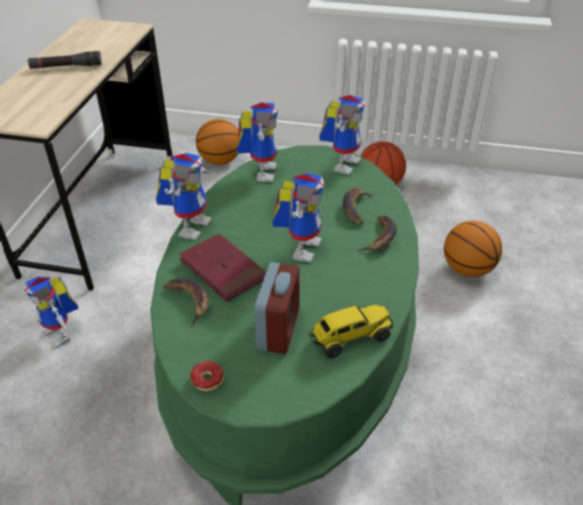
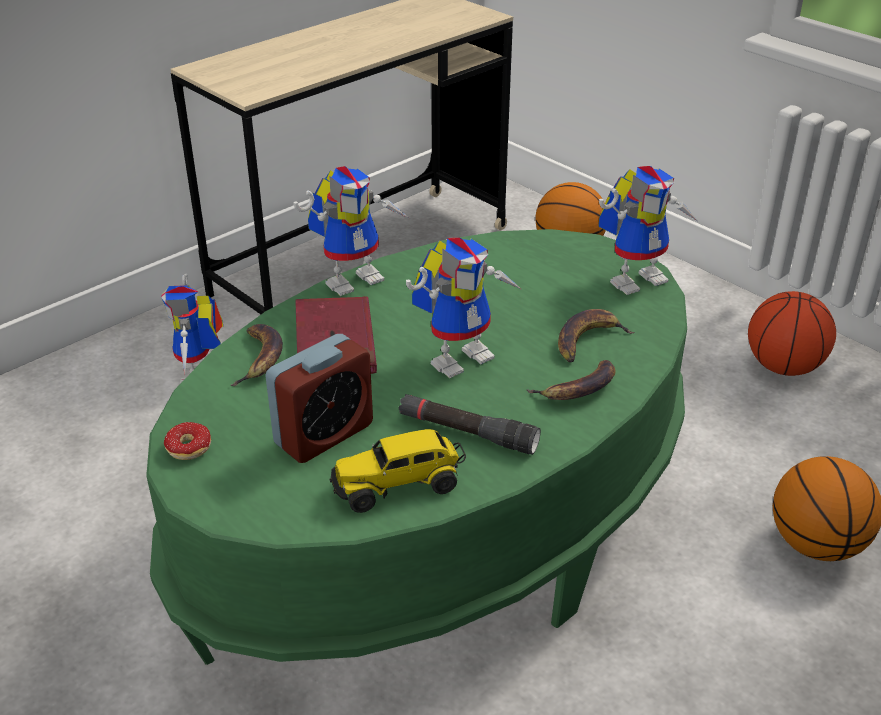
camera: 35 degrees right, 5 degrees down
black flashlight [28,51,102,69] -> black flashlight moved to [399,394,541,455]
toy robot [237,102,278,182] -> none
toy truck [308,304,393,359] -> toy truck turned 150 degrees clockwise [330,429,466,513]

